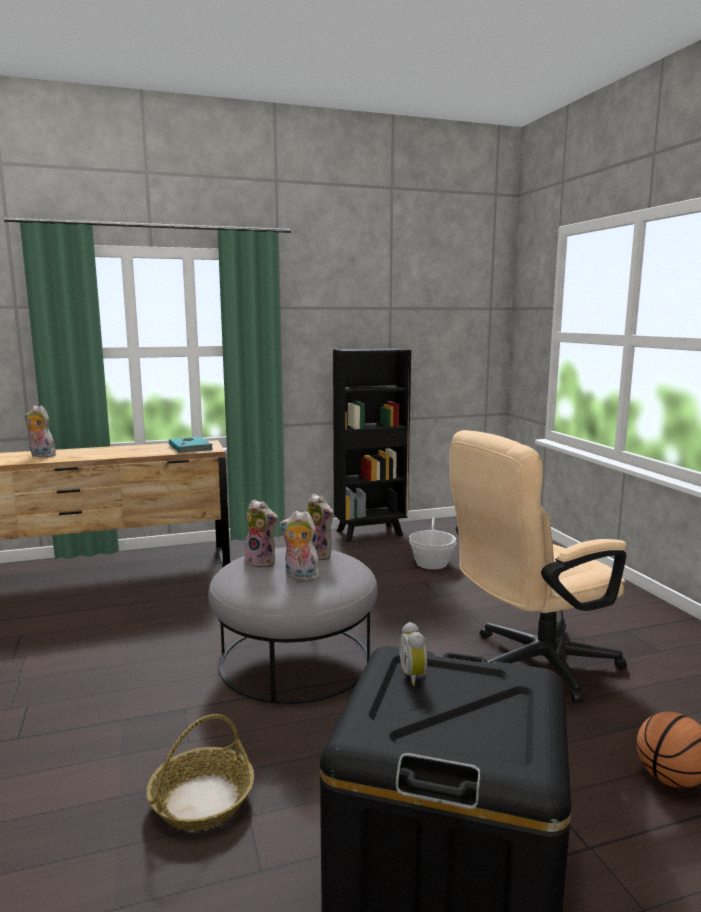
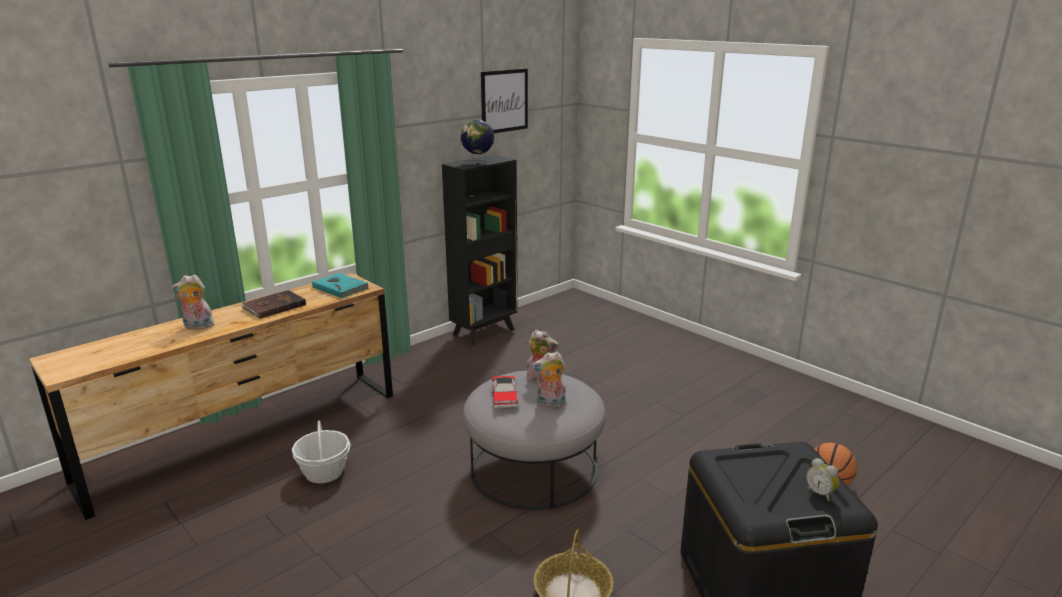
camera: 25 degrees left, 10 degrees up
plush toy [244,499,279,568] -> toy car [491,376,519,409]
alarm clock [399,622,427,686] -> alarm clock moved to [806,458,839,501]
basket [409,518,457,570] -> basket moved to [292,420,351,484]
beige office chair [449,430,627,703] -> none
none -> brown book [241,290,306,319]
none -> globe [461,120,494,164]
none -> picture [481,68,528,133]

